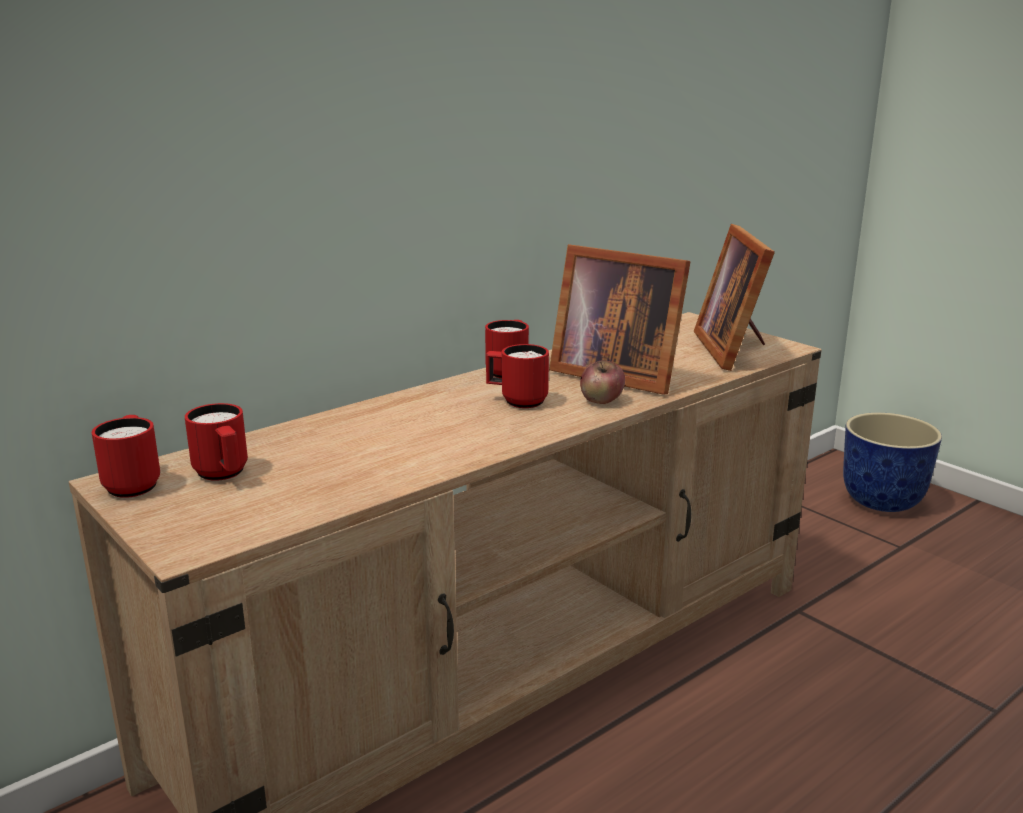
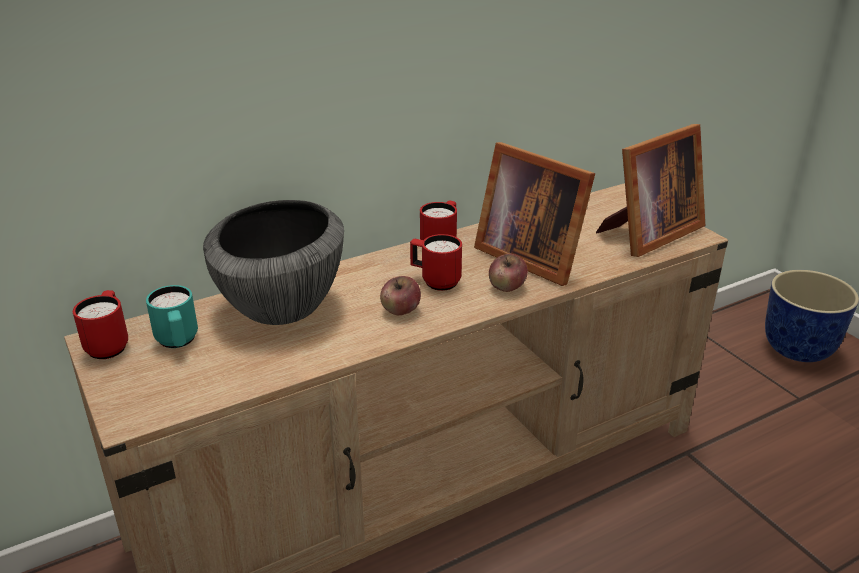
camera: 10 degrees right, 10 degrees up
red mug [185,403,248,481] -> turquoise mug [146,285,198,348]
picture frame [694,224,775,371] -> picture frame turned 135 degrees counterclockwise [596,124,705,257]
none -> bowl [203,200,344,325]
none -> apple [380,276,421,315]

